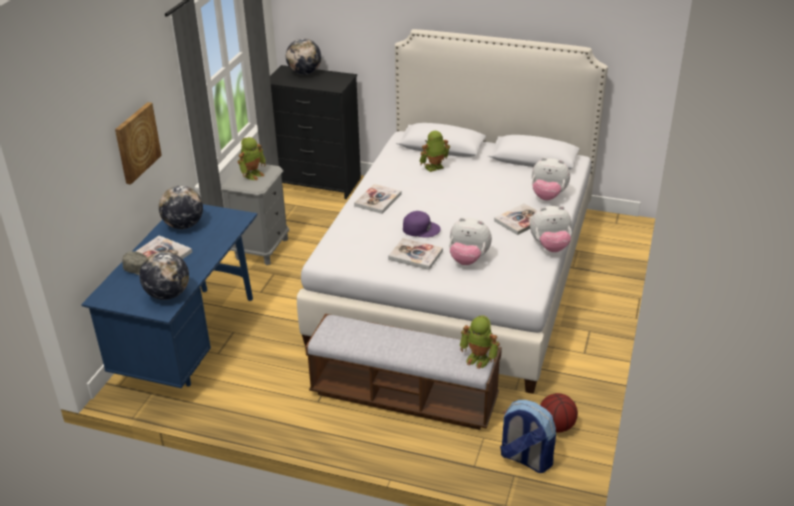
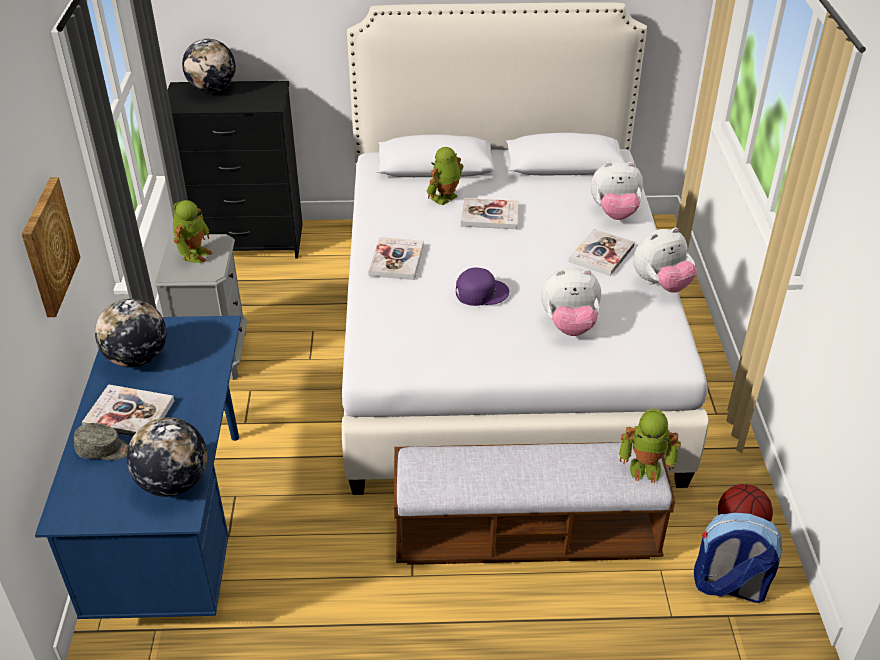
camera: 20 degrees left, 5 degrees up
book [388,238,443,270] -> book moved to [461,198,518,229]

